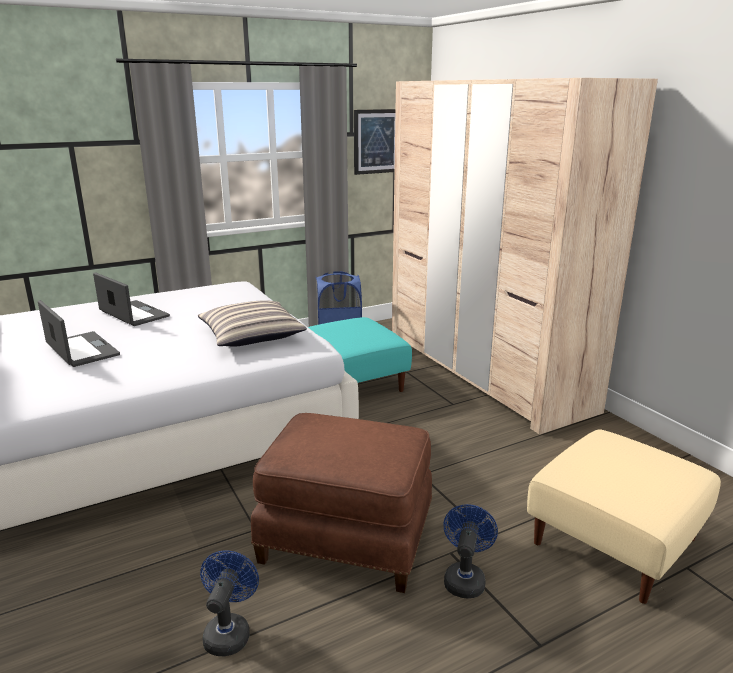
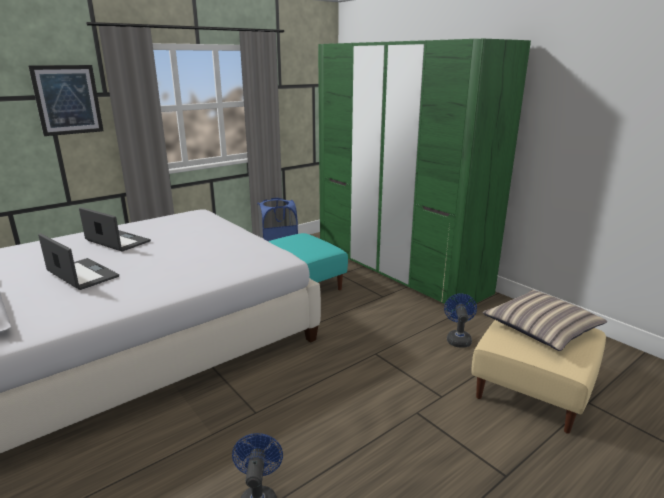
camera: 10 degrees left, 0 degrees up
pillow [198,300,307,346] -> pillow moved to [483,290,607,351]
brown ottoman [251,413,432,593] -> none
picture [354,109,396,175] -> picture moved to [28,65,103,136]
beige wardrobe [392,78,658,434] -> green wardrobe [318,39,531,312]
blue fan [443,504,498,599] -> blue fan moved to [444,294,477,348]

